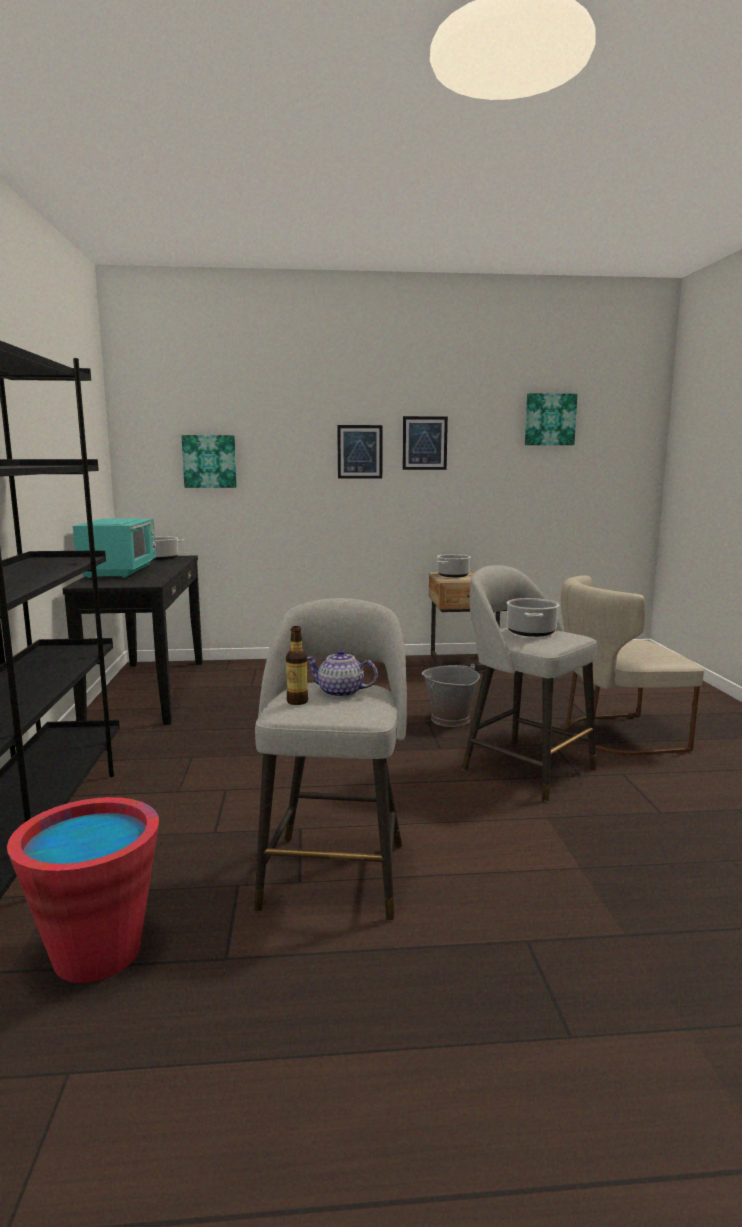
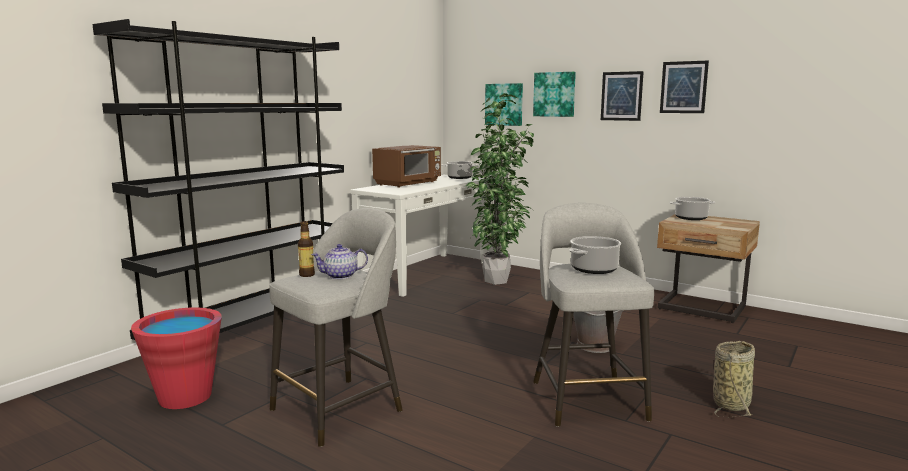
camera: 40 degrees right, 0 degrees up
black console table [63,556,203,725] -> white console table [350,175,488,297]
turquoise microwave [73,518,156,578] -> brown microwave [372,145,441,188]
teapot [307,649,378,698] -> teapot turned 75 degrees counterclockwise [311,244,368,279]
picture [525,393,577,445] -> picture moved to [533,72,576,117]
beige chair [561,575,704,755] -> basket [713,341,755,417]
none -> potted plant [466,93,534,285]

